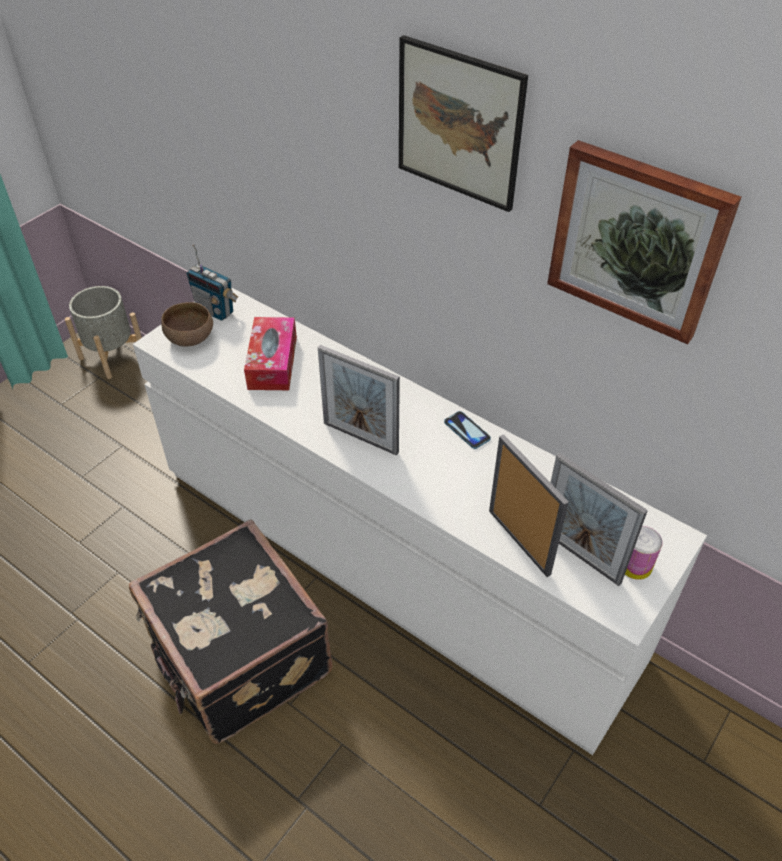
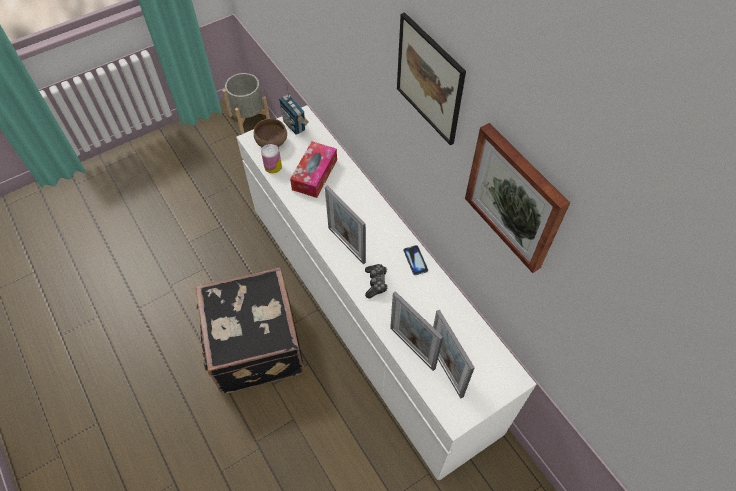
camera: 20 degrees right, 10 degrees up
picture frame [489,434,569,577] -> picture frame turned 150 degrees clockwise [390,291,443,371]
can [625,526,663,580] -> can moved to [261,144,282,173]
none -> game controller [365,264,388,298]

